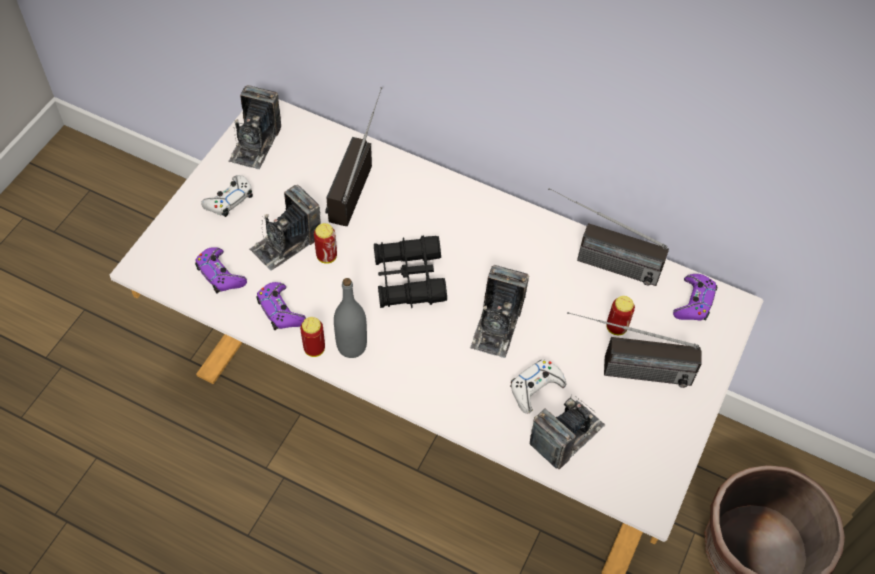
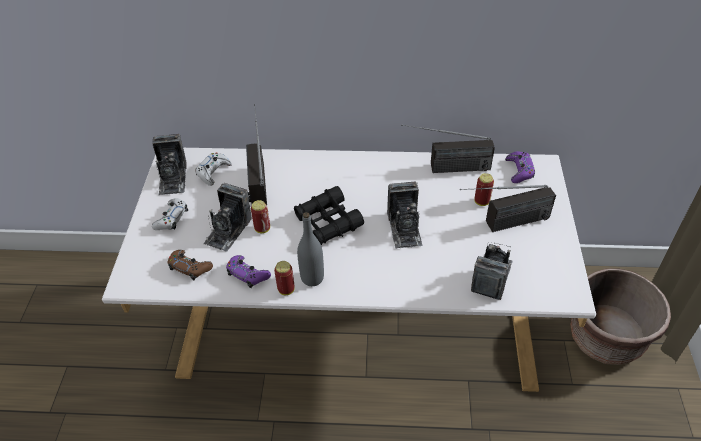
camera: 20 degrees left, 10 degrees down
purple game controller [195,247,247,294] -> brown game controller [168,250,213,280]
white game controller [510,359,566,414] -> white game controller moved to [195,152,232,186]

